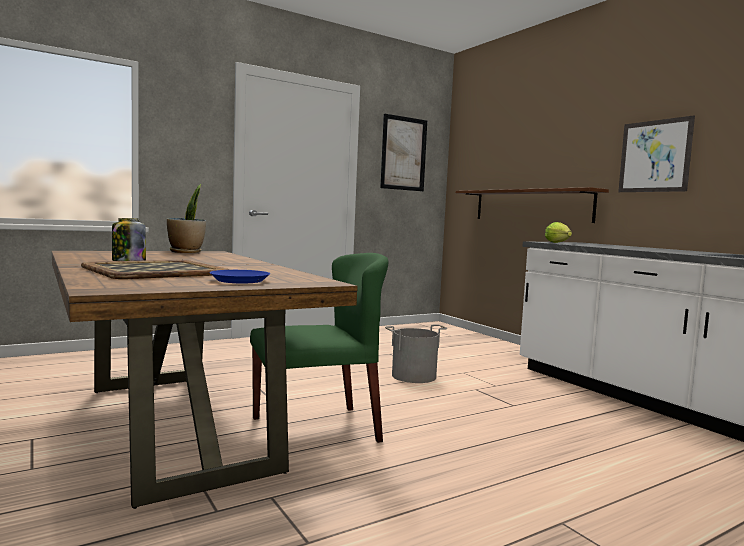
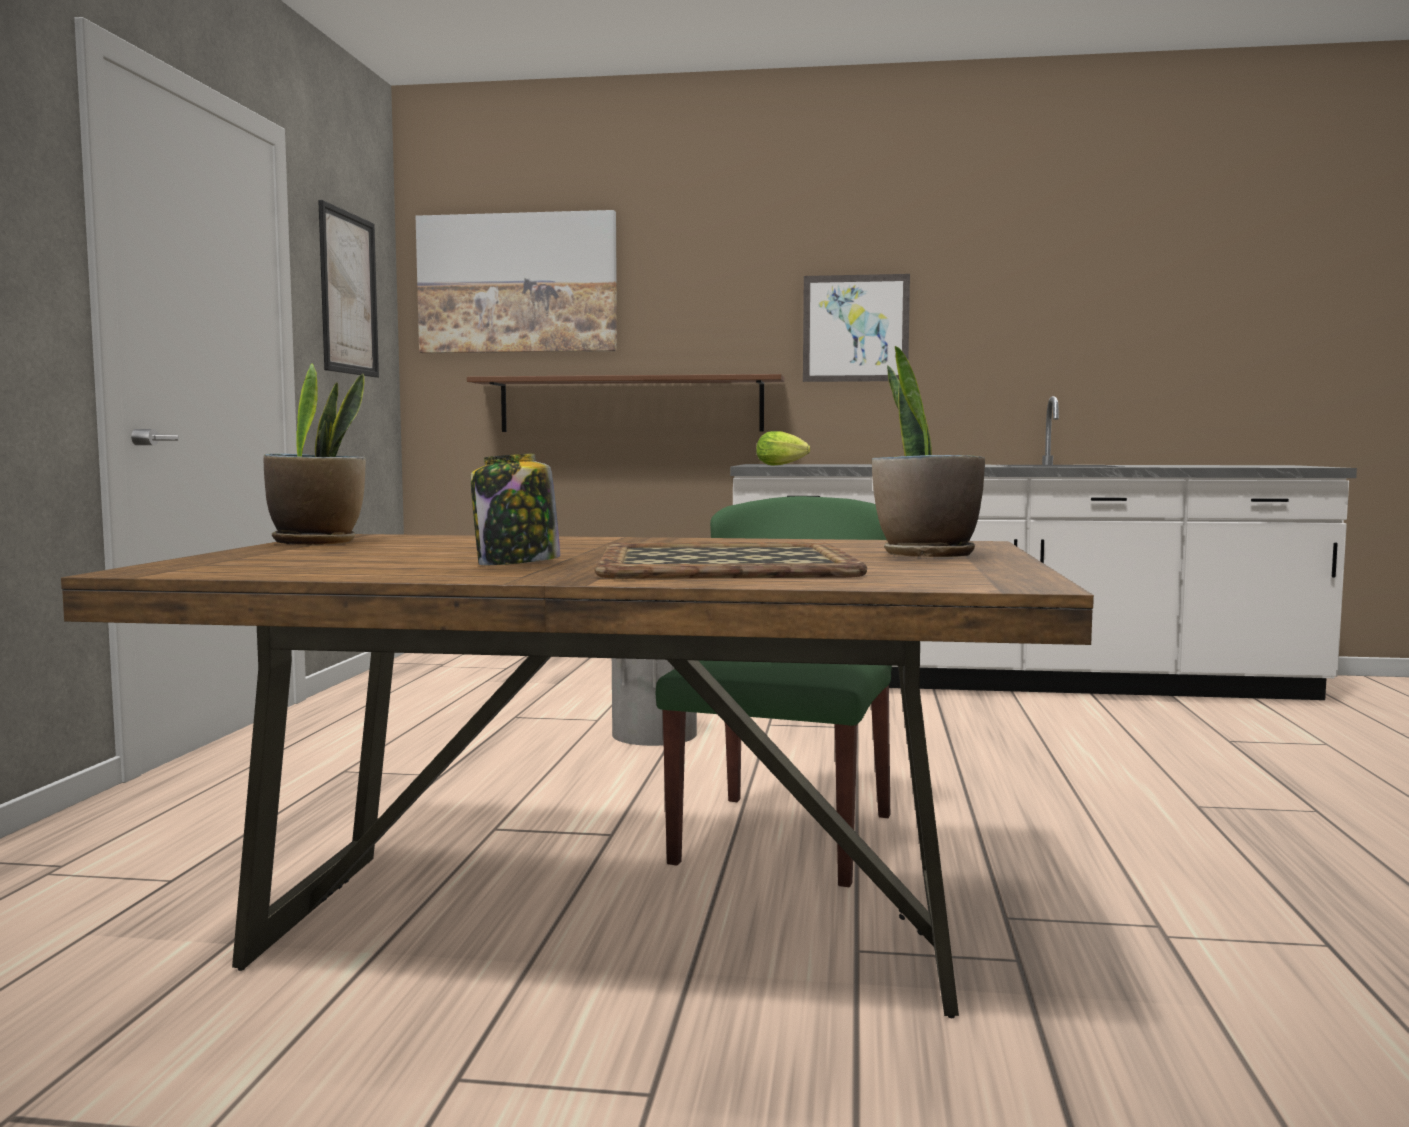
camera: 50 degrees left, 0 degrees up
blue plate [210,270,270,283] -> potted plant [872,346,985,557]
none -> picture [416,210,617,353]

